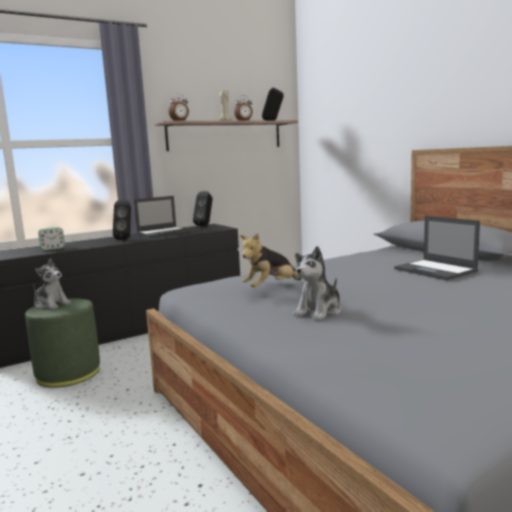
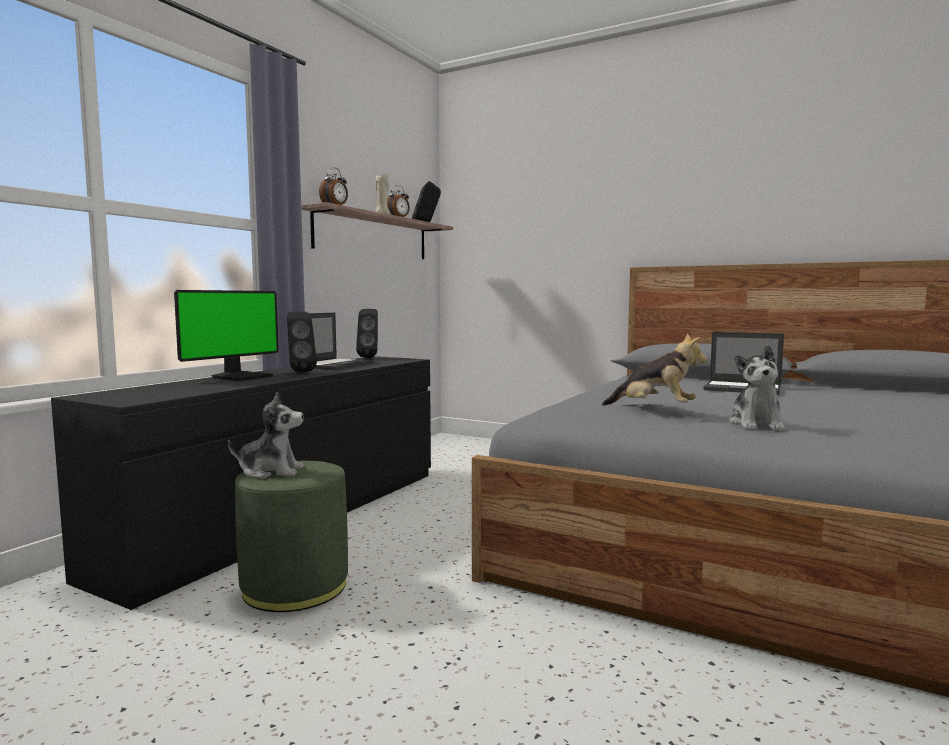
camera: 30 degrees left, 5 degrees down
alarm clock [38,227,65,250] -> none
plush toy [240,233,301,287] -> plush toy turned 90 degrees counterclockwise [602,333,707,406]
none -> monitor [174,290,279,381]

